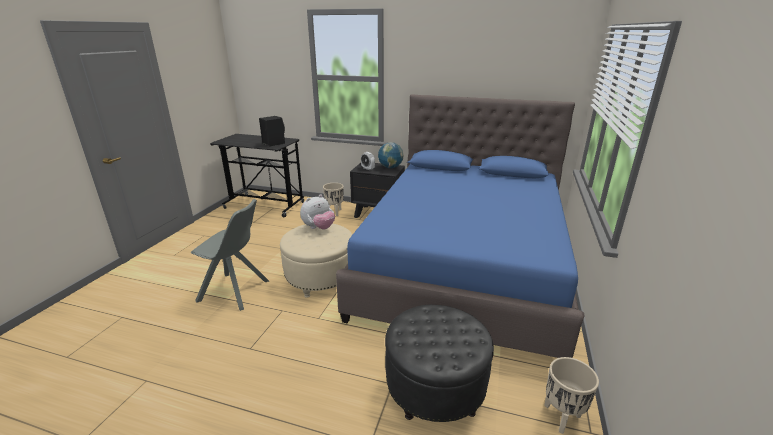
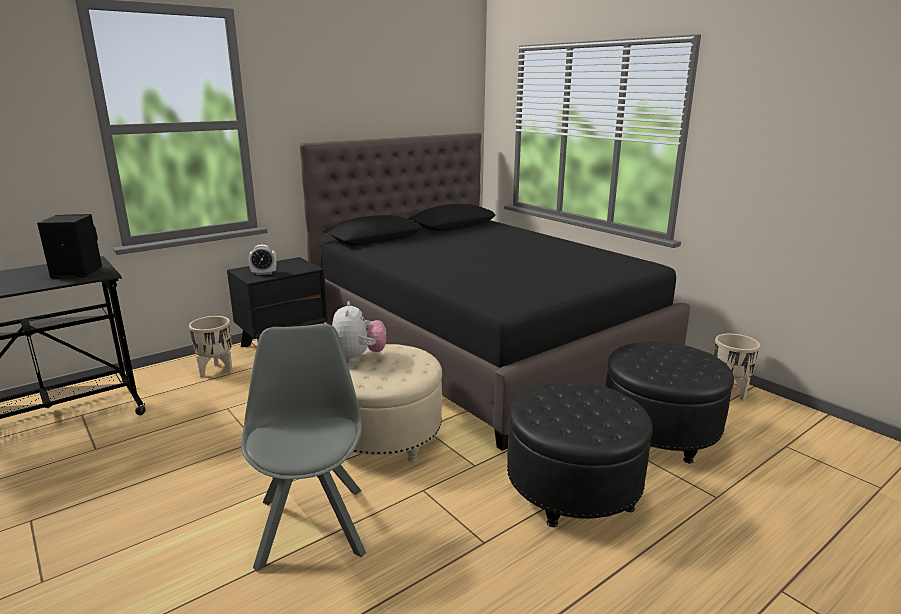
camera: 55 degrees left, 5 degrees down
grey chair [191,199,269,311] -> grey chair turned 60 degrees counterclockwise [241,324,366,572]
blue bed [336,94,585,358] -> black bed [300,133,690,451]
globe [378,142,404,168] -> none
none -> black ottoman [507,382,652,527]

